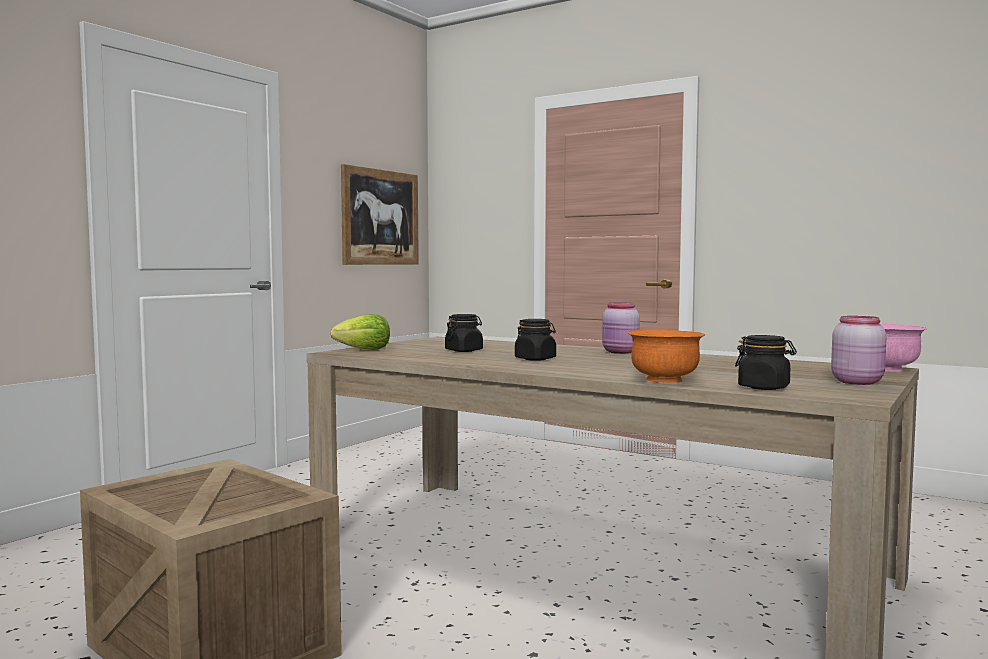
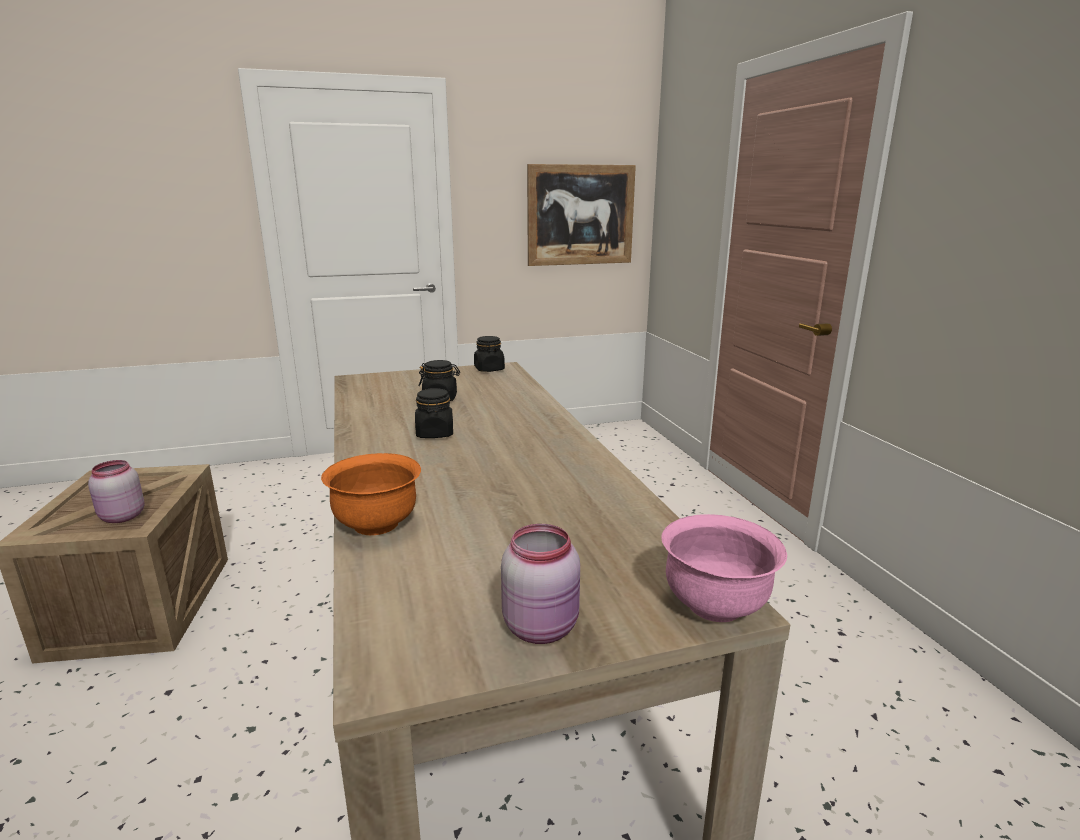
camera: 40 degrees right, 15 degrees up
lettuce [330,314,390,350] -> none
pink jar [602,303,640,354] -> pink jar moved to [88,460,145,523]
black jar [735,335,797,390] -> black jar moved to [474,336,505,372]

